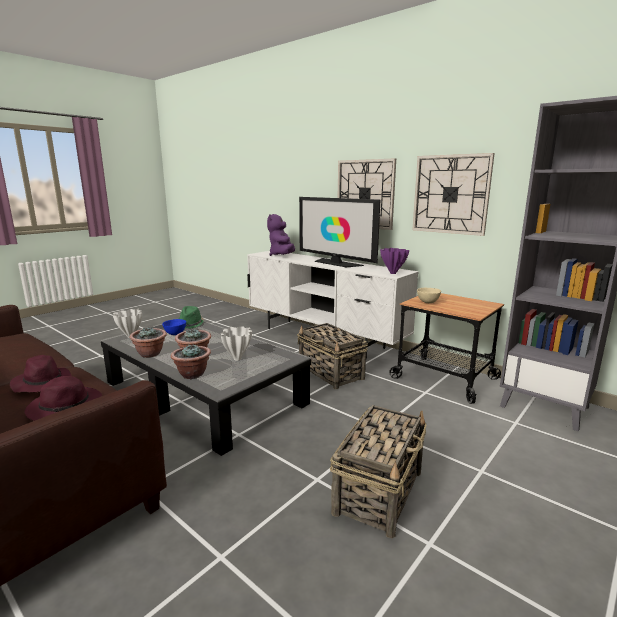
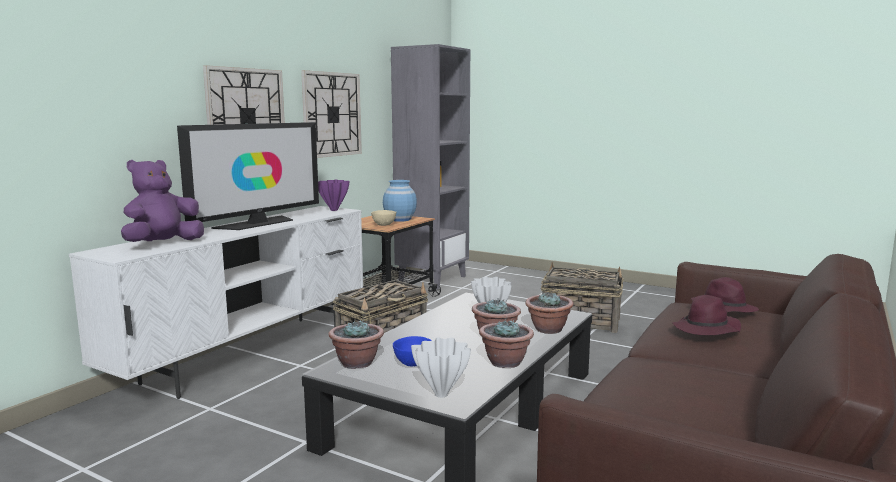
camera: 100 degrees left, 5 degrees down
green hat [178,306,204,329] -> potted plant [329,320,384,369]
purple plush toy [267,214,295,256] -> purple plush toy turned 135 degrees clockwise [121,160,204,242]
none -> blue vase [383,180,417,222]

